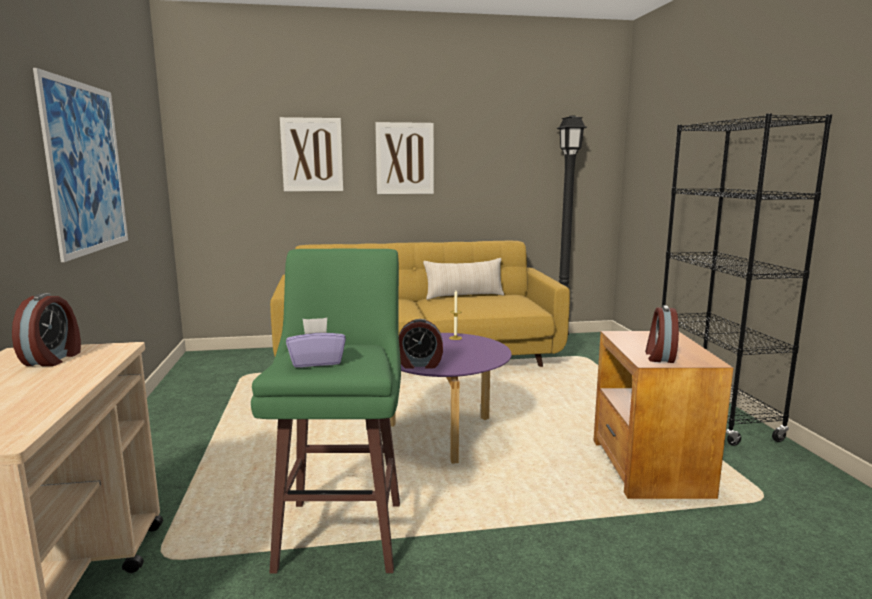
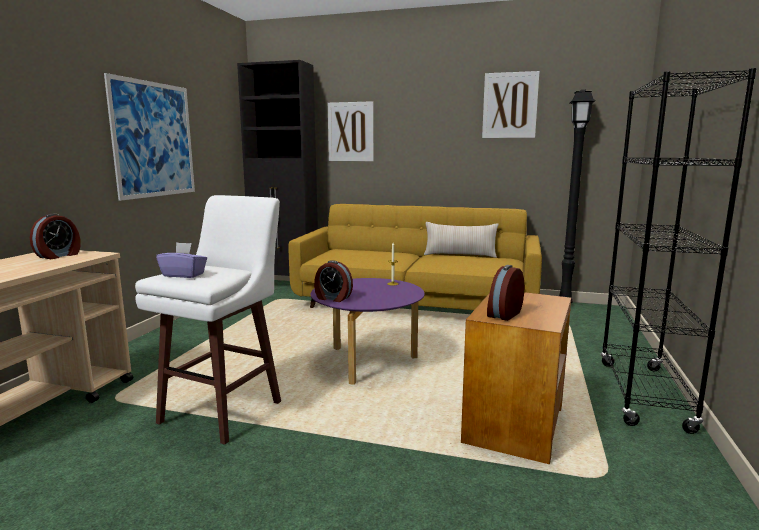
camera: 25 degrees right, 0 degrees up
green stool [251,248,401,574] -> white stool [135,195,281,445]
picture [375,122,434,194] -> picture moved to [482,71,539,138]
none -> black cabinet [237,60,318,276]

